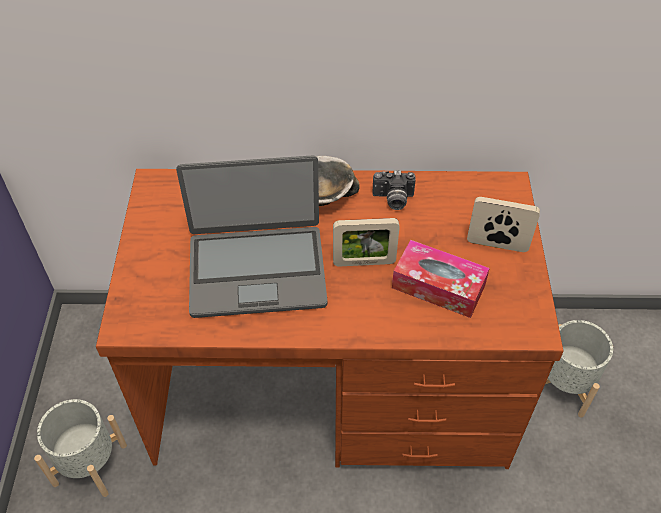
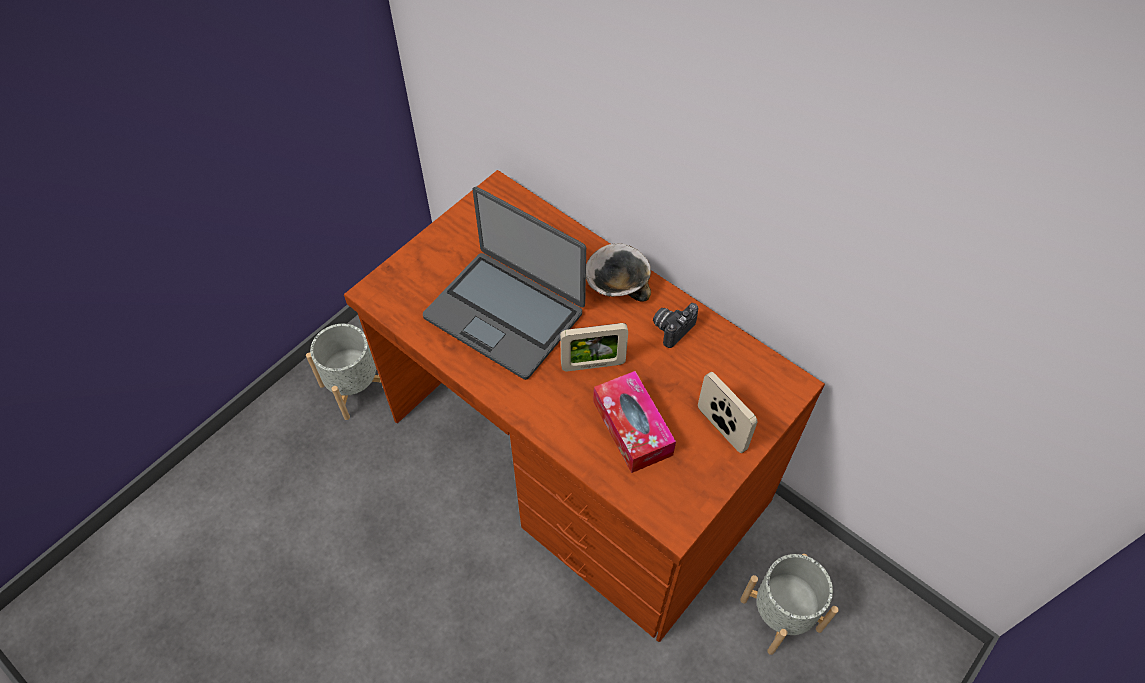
camera: 40 degrees right, 5 degrees up
picture frame [333,218,400,266] -> picture frame turned 45 degrees counterclockwise [560,323,628,371]
camera [373,170,416,210] -> camera turned 90 degrees clockwise [653,303,698,348]

